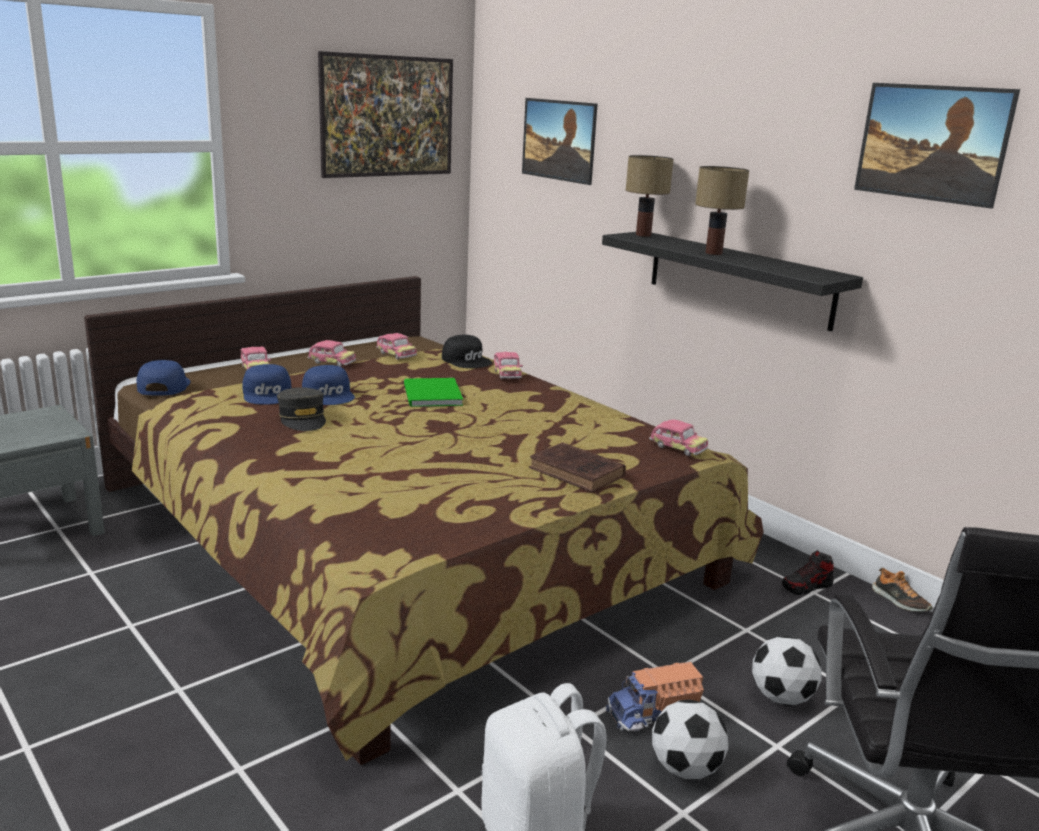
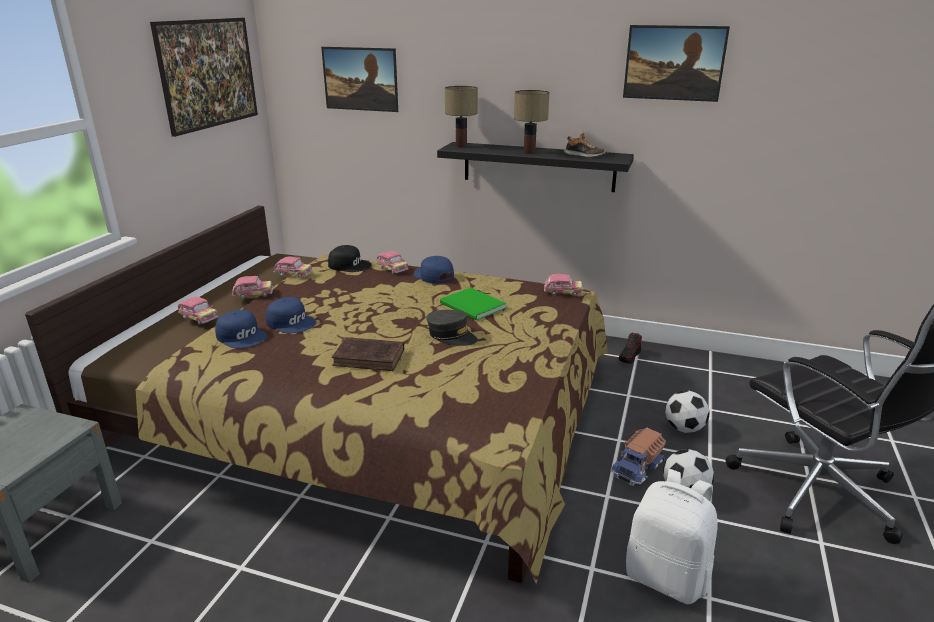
camera: 30 degrees left, 5 degrees up
blue cap [136,360,191,396] -> blue cap moved to [414,256,454,284]
grey cap [277,387,326,431] -> grey cap moved to [426,310,478,346]
green book [404,378,463,407] -> green book moved to [440,287,507,321]
brown book [529,442,626,493] -> brown book moved to [332,337,404,371]
shoe [872,568,932,612] -> shoe moved to [564,133,606,157]

